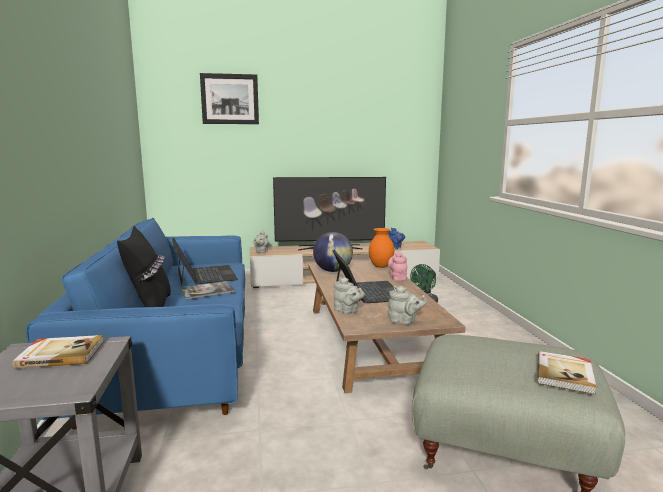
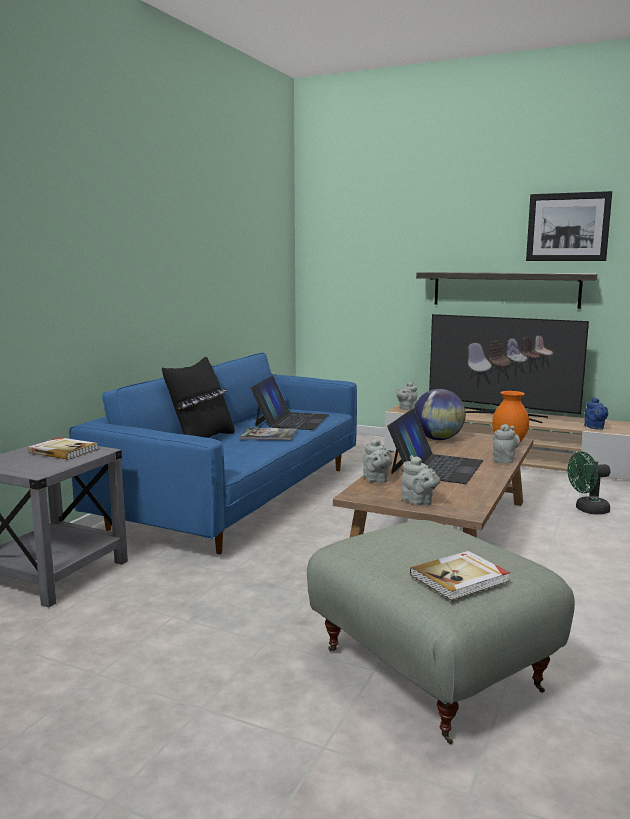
camera: 35 degrees right, 0 degrees up
picture [200,73,259,124] -> picture moved to [526,191,612,261]
pink teapot [388,252,407,281] -> grey teapot [493,424,520,464]
none -> shelf [416,272,597,309]

